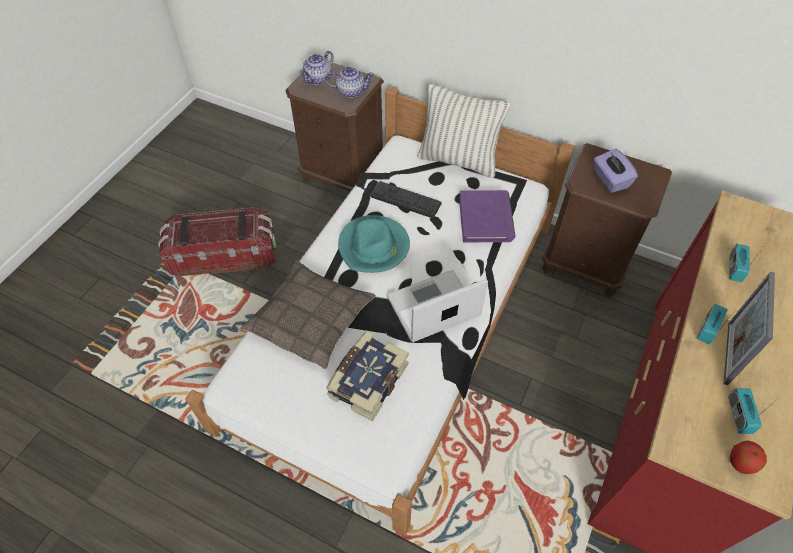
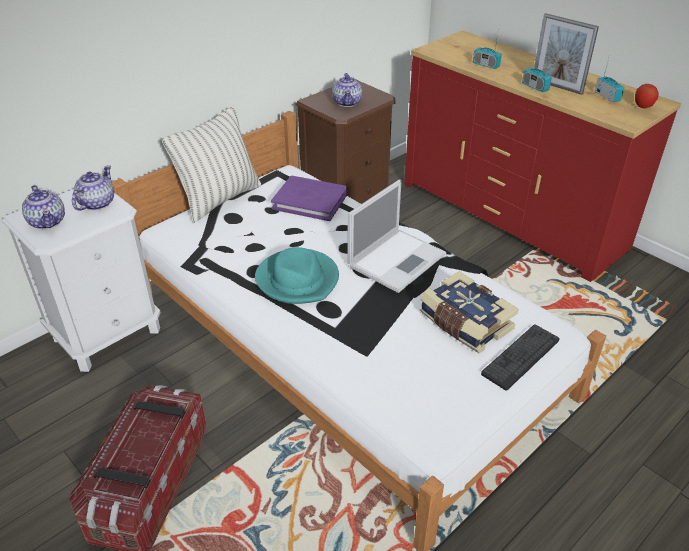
camera: 70 degrees left, 15 degrees down
pillow [241,260,376,370] -> none
brown nightstand [286,63,384,192] -> white nightstand [2,189,161,372]
keyboard [371,181,442,218] -> keyboard moved to [481,324,560,391]
laptop [387,270,488,342] -> laptop turned 135 degrees counterclockwise [348,180,446,293]
purple tissue box [594,148,638,193] -> teapot [332,73,362,107]
radio [728,388,775,434] -> radio turned 135 degrees counterclockwise [595,54,624,103]

